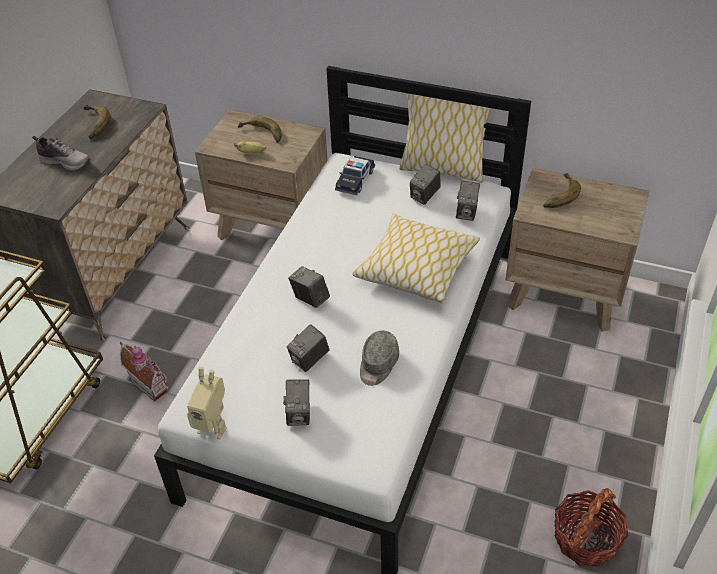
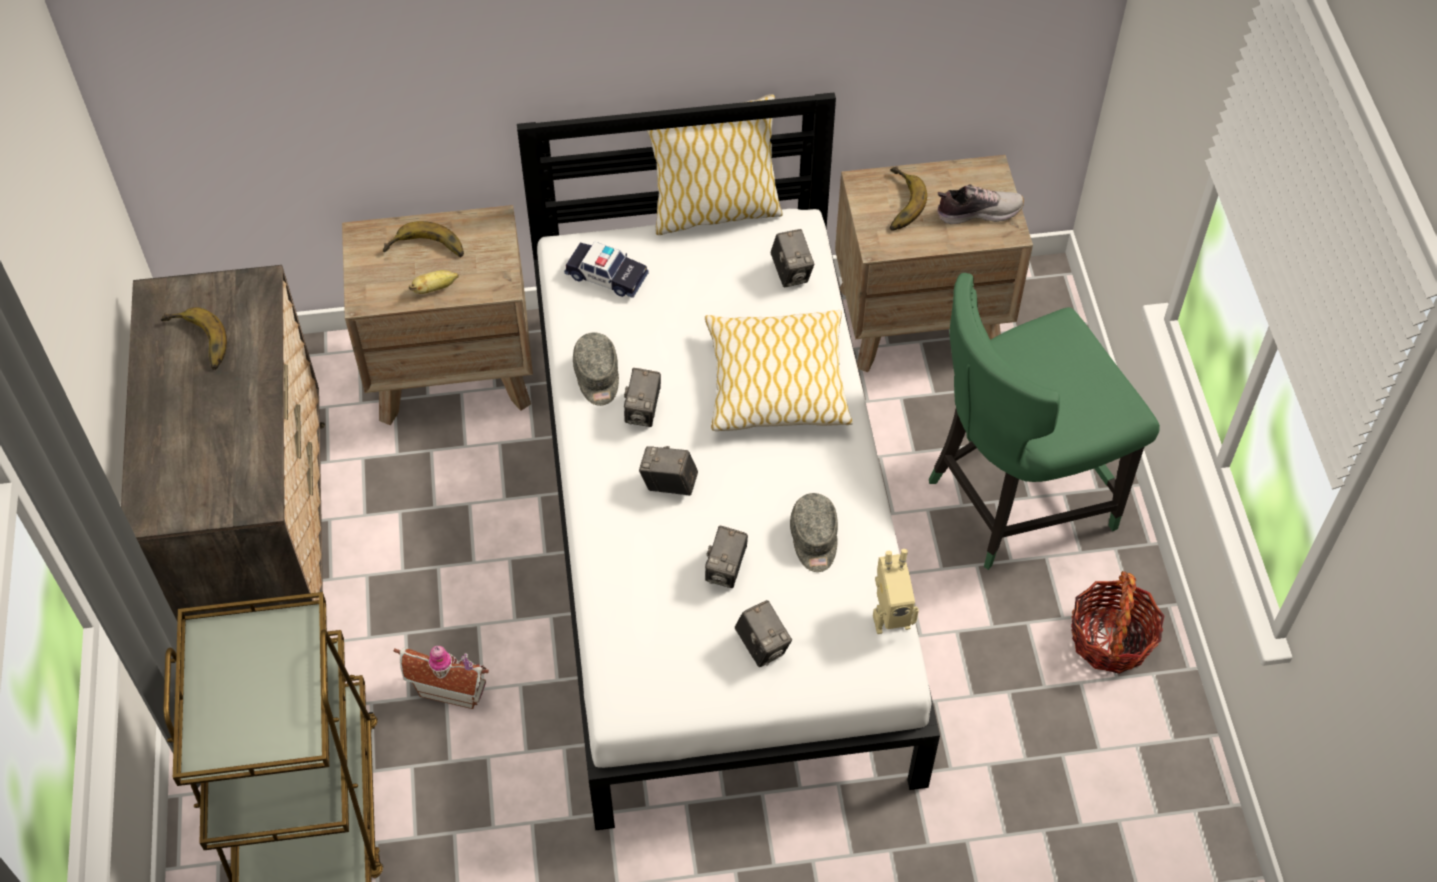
camera: 30 degrees left, 10 degrees up
shoe [32,136,91,171] -> shoe moved to [937,184,1024,224]
toy robot [187,367,227,439] -> toy robot moved to [873,549,919,634]
toy car [335,156,375,195] -> toy car turned 60 degrees counterclockwise [564,241,649,298]
camera [410,164,441,205] -> camera moved to [624,368,661,427]
none -> grey cap [573,333,619,406]
none -> green chair [929,273,1160,570]

